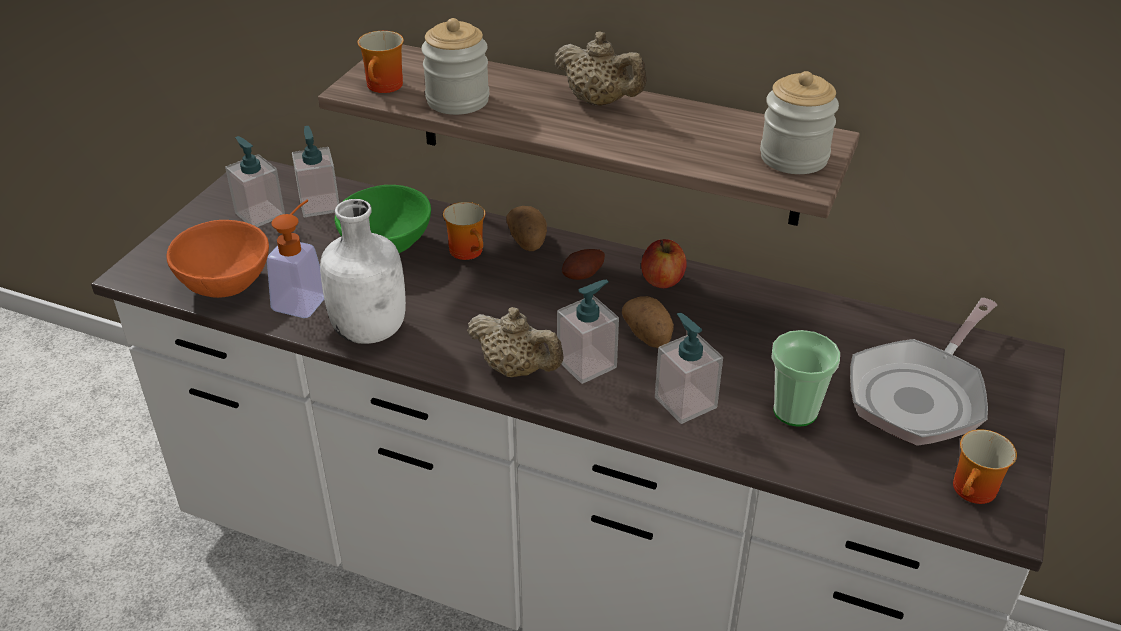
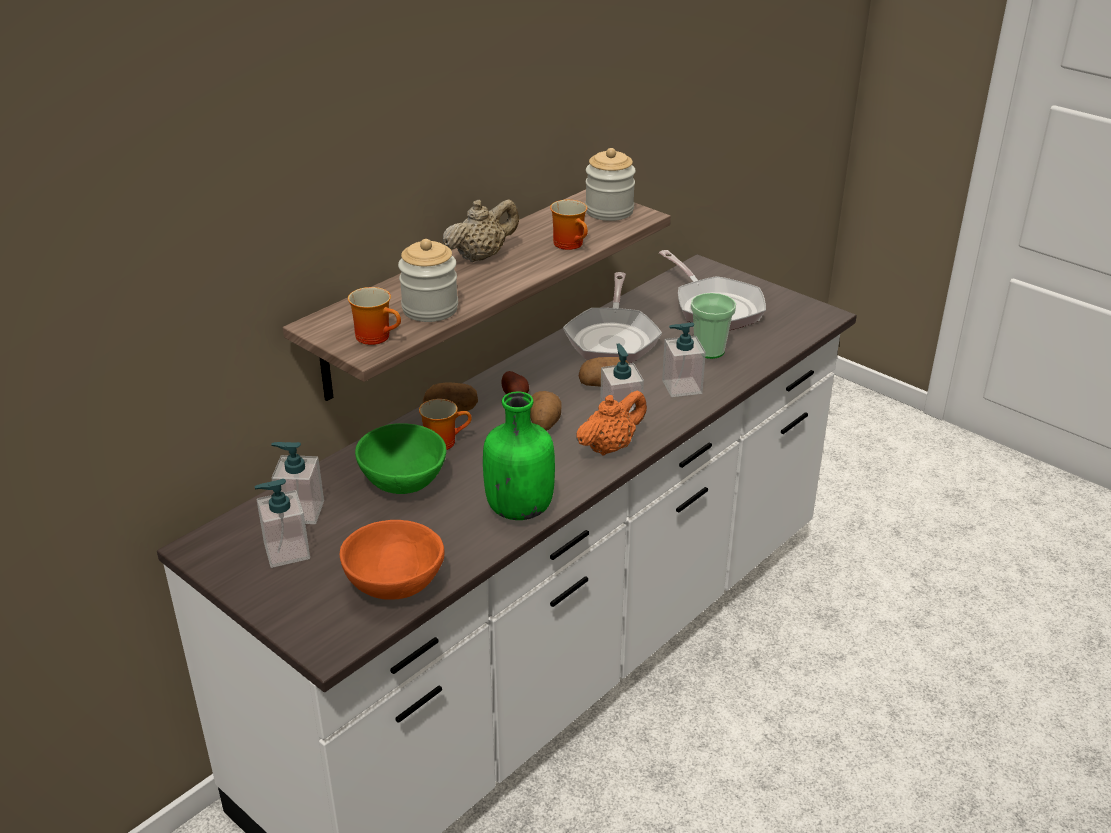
camera: 70 degrees left, 5 degrees down
soap dispenser [267,199,324,318] -> none
white bottle [320,199,406,344] -> green bottle [483,392,555,520]
beige teapot [467,307,563,377] -> orange teapot [576,390,647,456]
apple [641,239,687,288] -> none
mug [953,429,1017,504] -> mug moved to [550,200,588,250]
none -> potato [530,391,562,431]
none -> frying pan [563,272,662,363]

